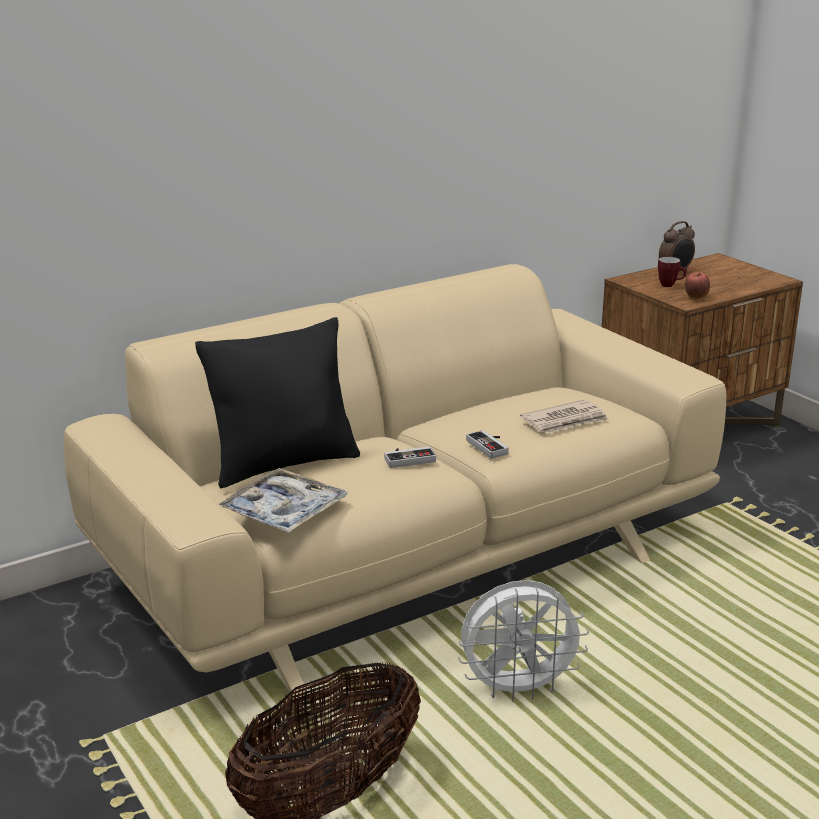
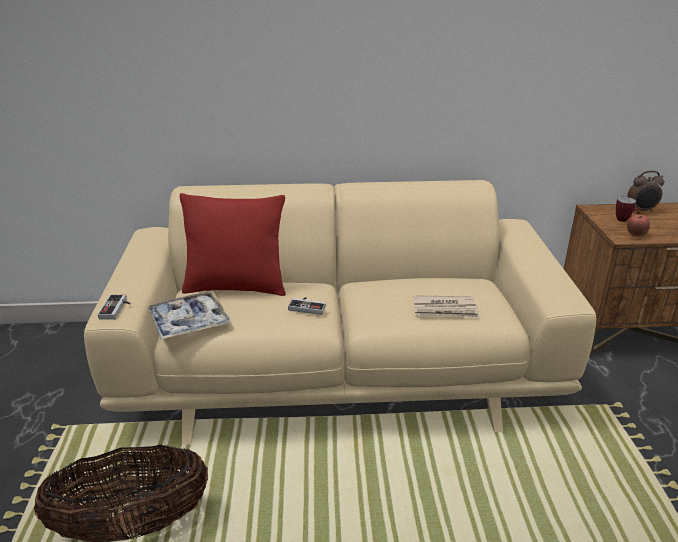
camera: 30 degrees right, 5 degrees up
black pillow [195,317,360,489] -> red pillow [180,193,286,296]
white fan [458,580,589,702] -> none
game controller [466,430,509,459] -> game controller moved to [98,294,131,320]

